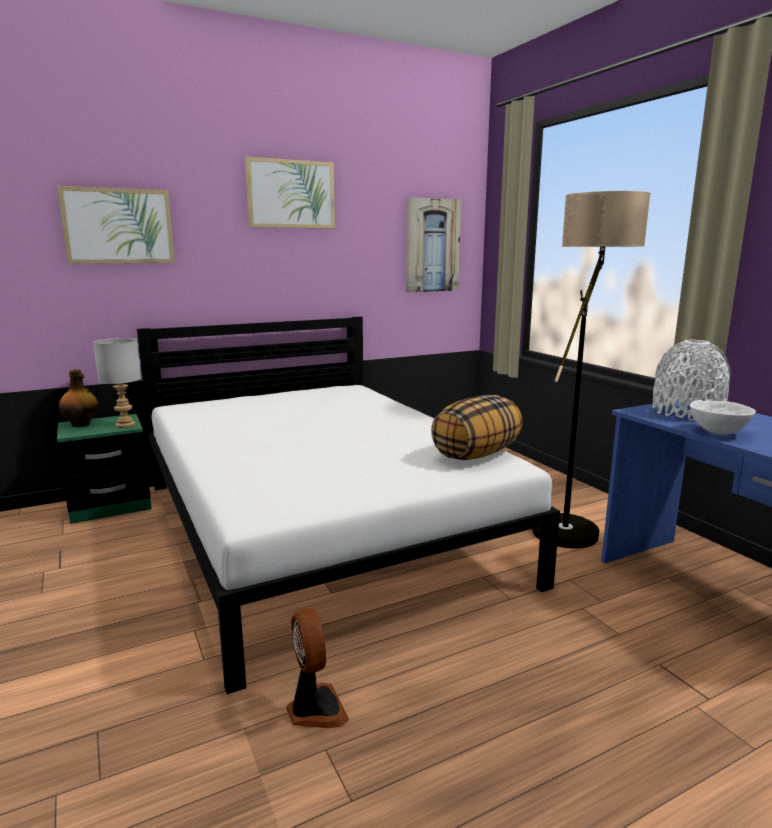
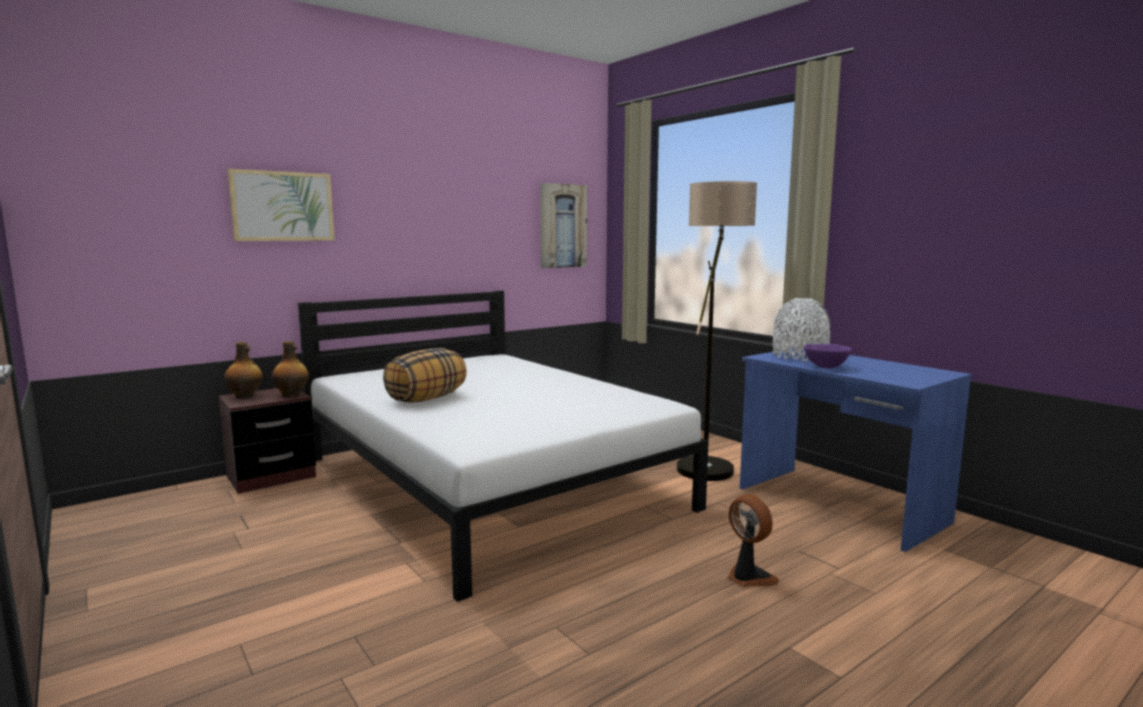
camera: 10 degrees left, 5 degrees down
green nightstand [57,414,152,524] -> brown nightstand [219,388,316,494]
grey table lamp [93,338,141,428] -> bottle [271,341,309,397]
picture [245,157,335,229] -> none
fan [286,608,349,728] -> fan moved to [727,494,779,587]
pillow [431,395,523,460] -> pillow moved to [383,348,467,403]
white bowl [690,400,756,435] -> purple bowl [804,344,852,368]

